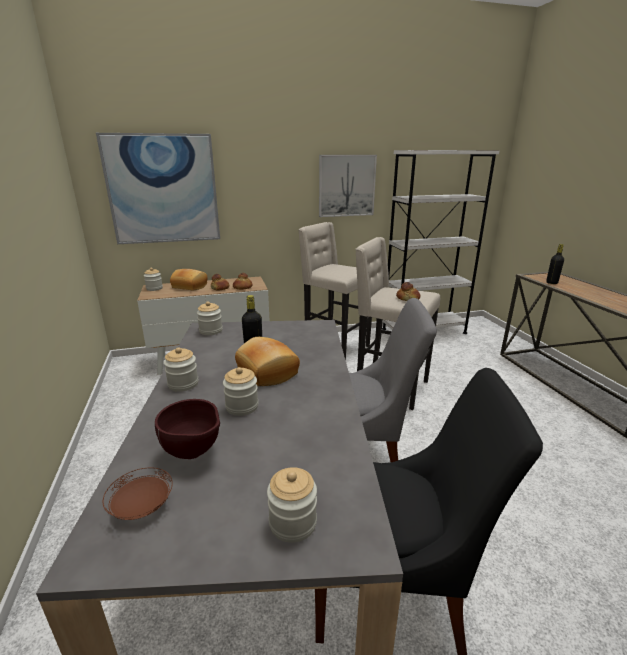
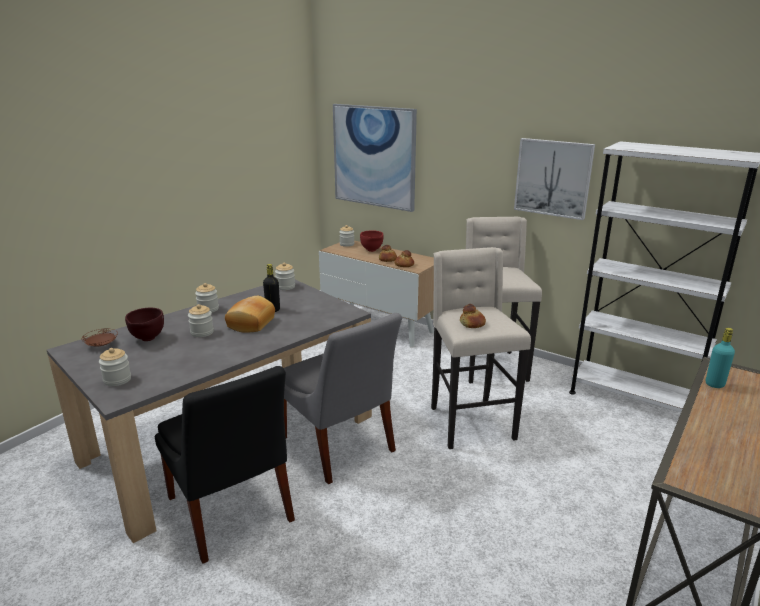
camera: 50 degrees right, 0 degrees up
bread [170,269,208,290] -> red bowl [360,230,383,252]
black bottle [546,244,564,284] -> turquoise bottle [706,328,735,388]

